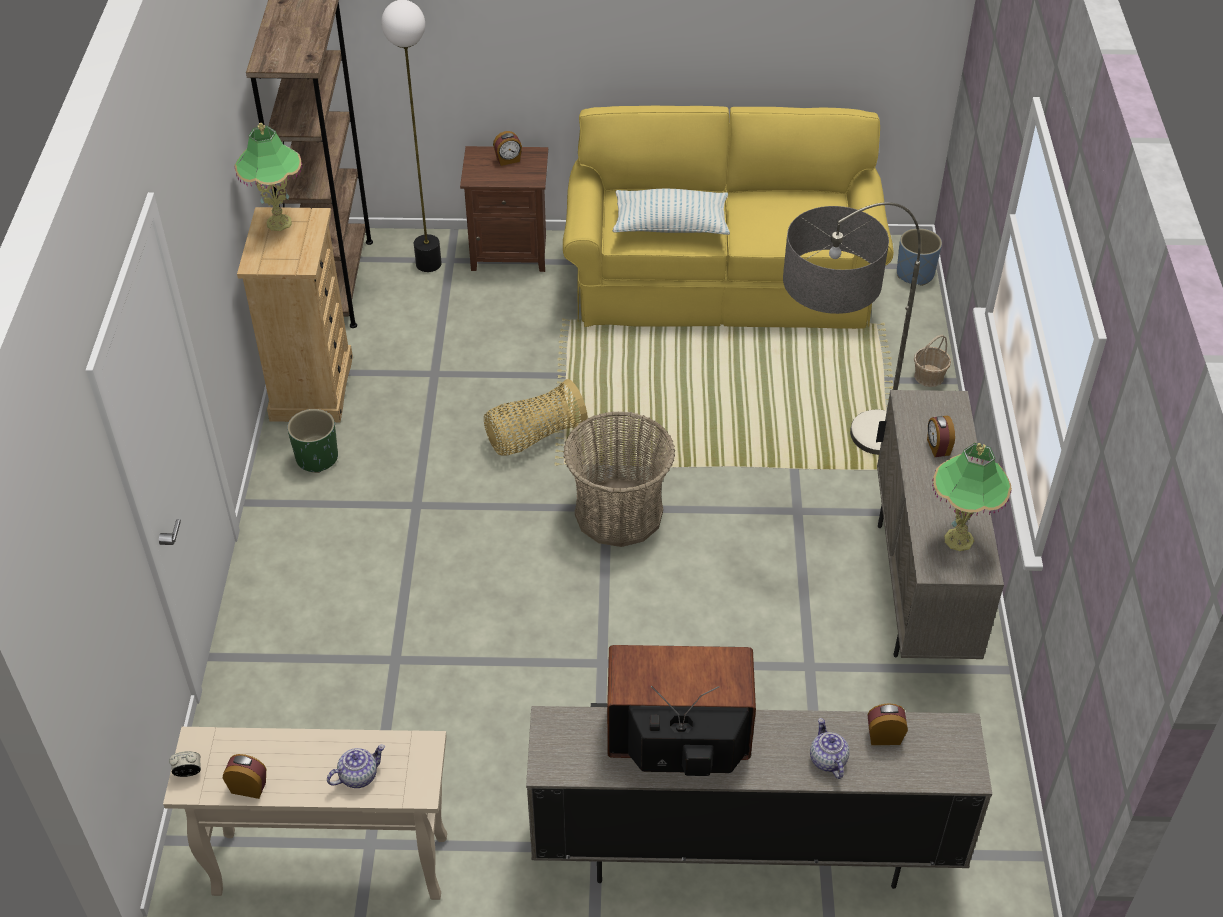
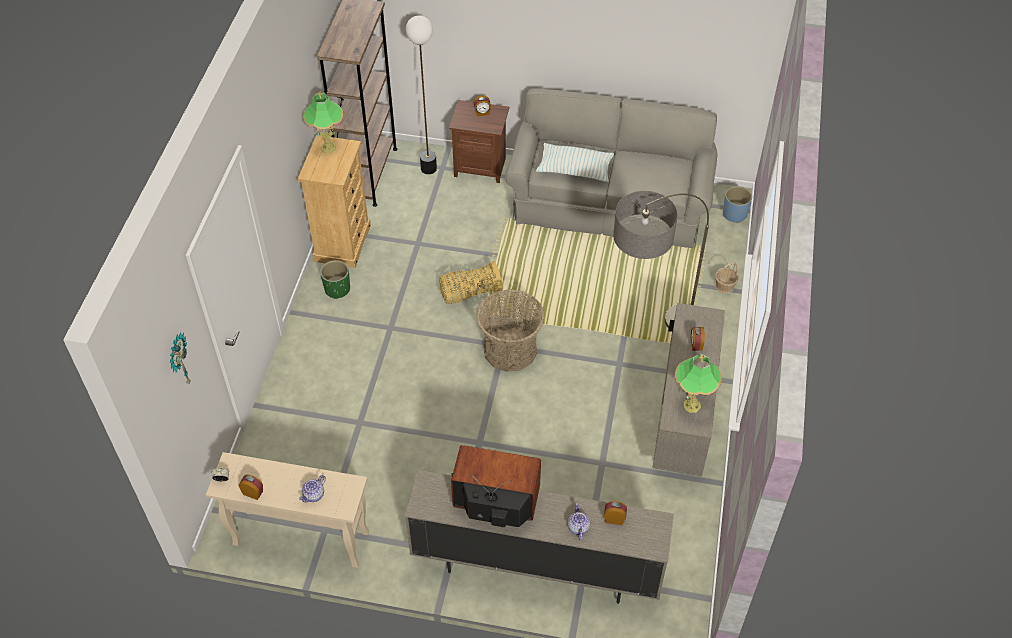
camera: 10 degrees right, 5 degrees up
teapot [327,745,385,788] -> teapot turned 150 degrees clockwise [299,475,326,502]
yellow sofa [563,106,894,329] -> grey sofa [505,88,717,248]
none -> wall clock [170,332,191,384]

